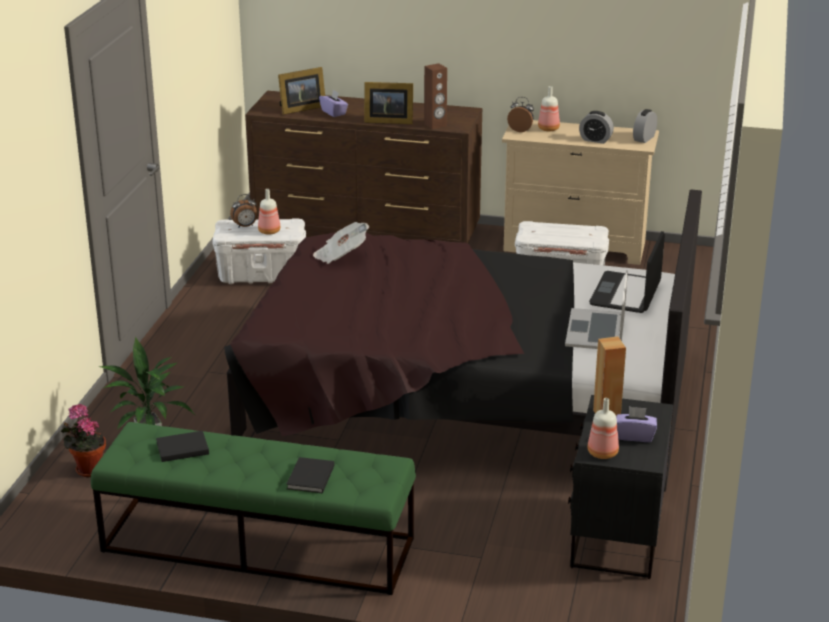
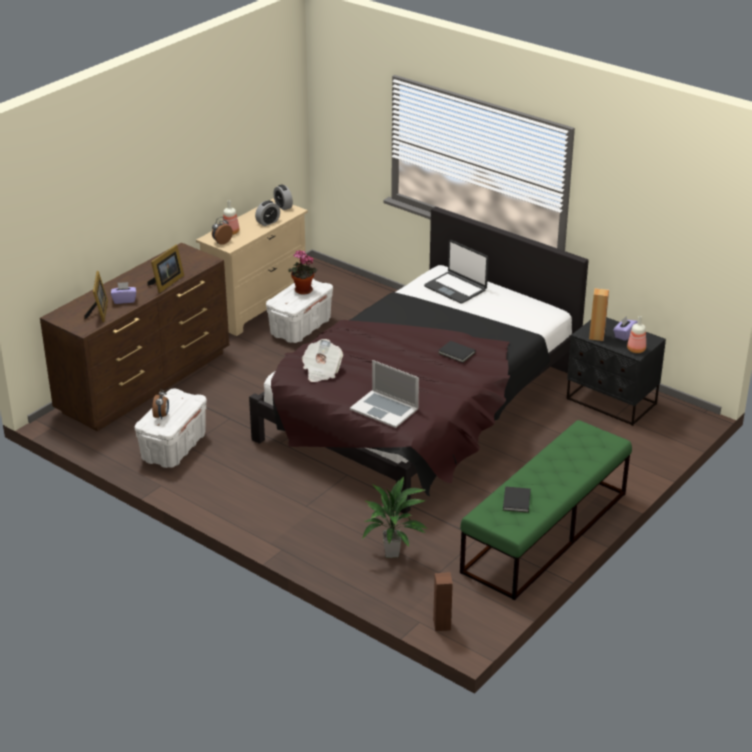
camera: 65 degrees left, 5 degrees up
potted plant [61,404,106,477] -> potted plant moved to [288,250,318,295]
bottle [258,189,280,235] -> none
black book [286,457,334,493] -> black book moved to [438,341,475,363]
brown speaker [424,63,447,129] -> brown speaker moved to [433,572,453,631]
laptop [565,270,628,349] -> laptop moved to [350,360,419,428]

